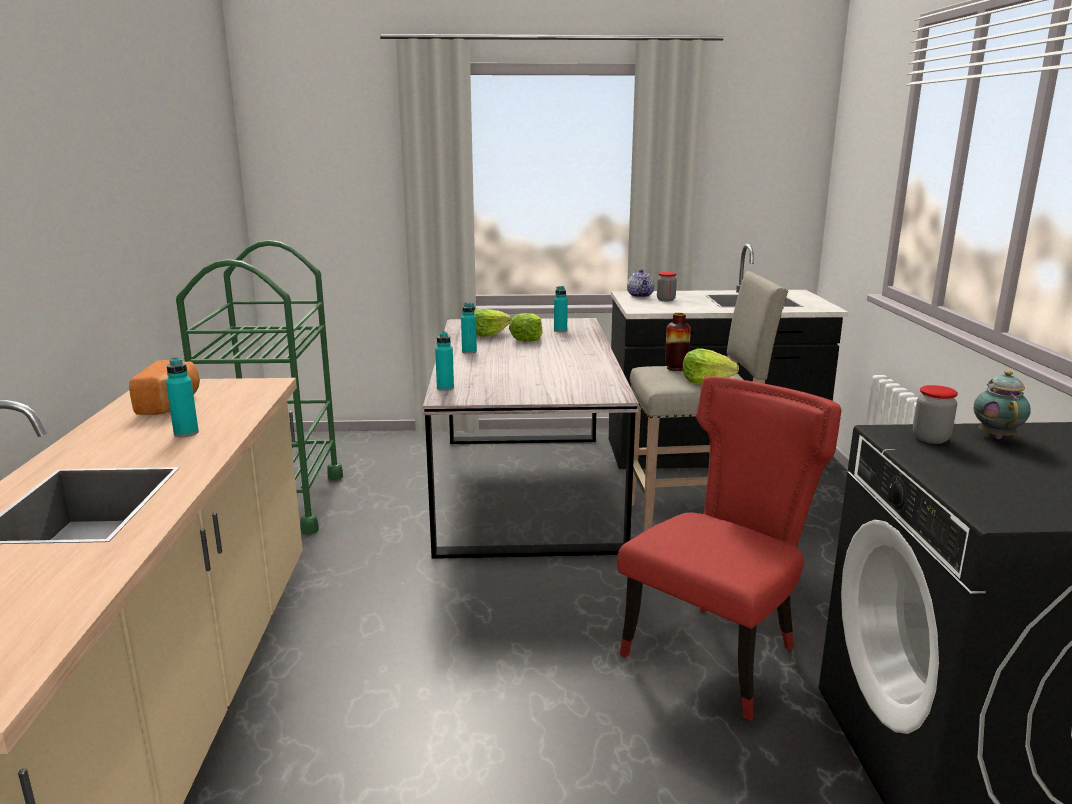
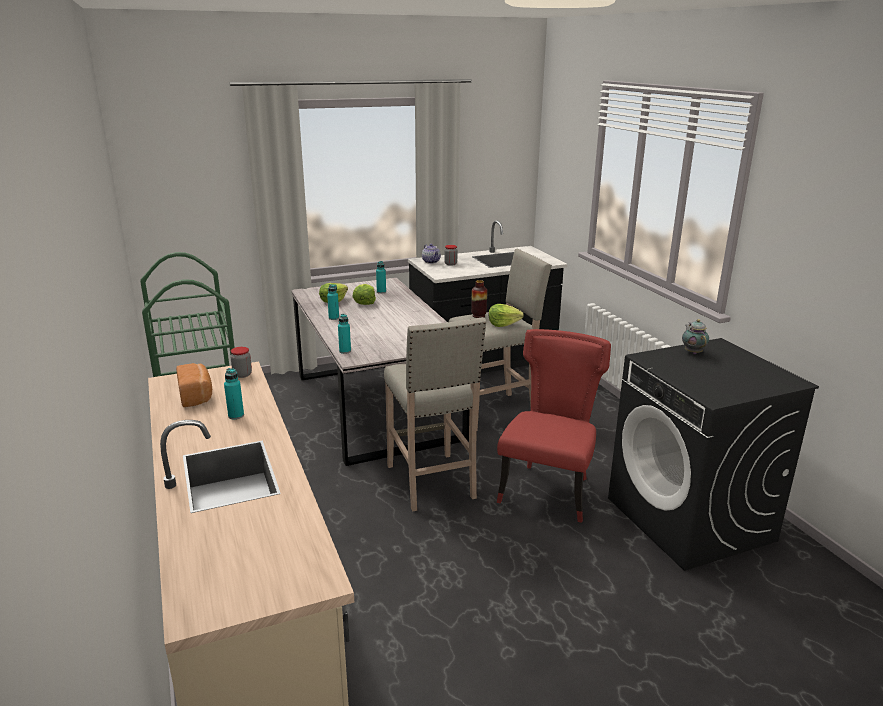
camera: 20 degrees left, 5 degrees up
jar [913,385,958,444] -> jar moved to [230,347,252,378]
none -> beige stool [384,317,486,511]

